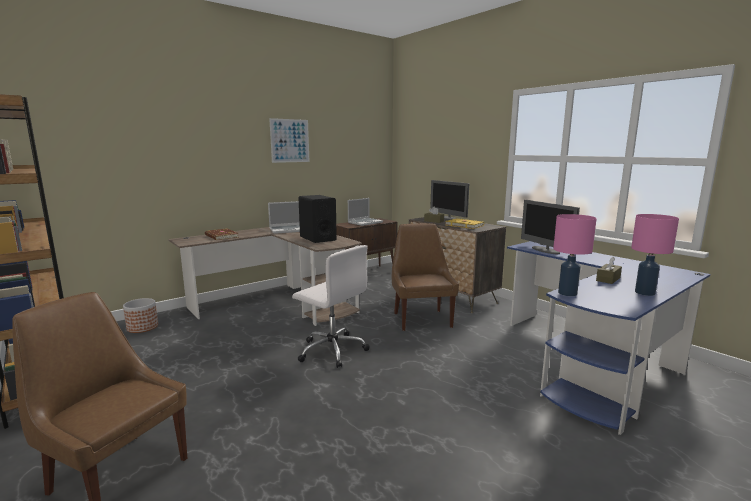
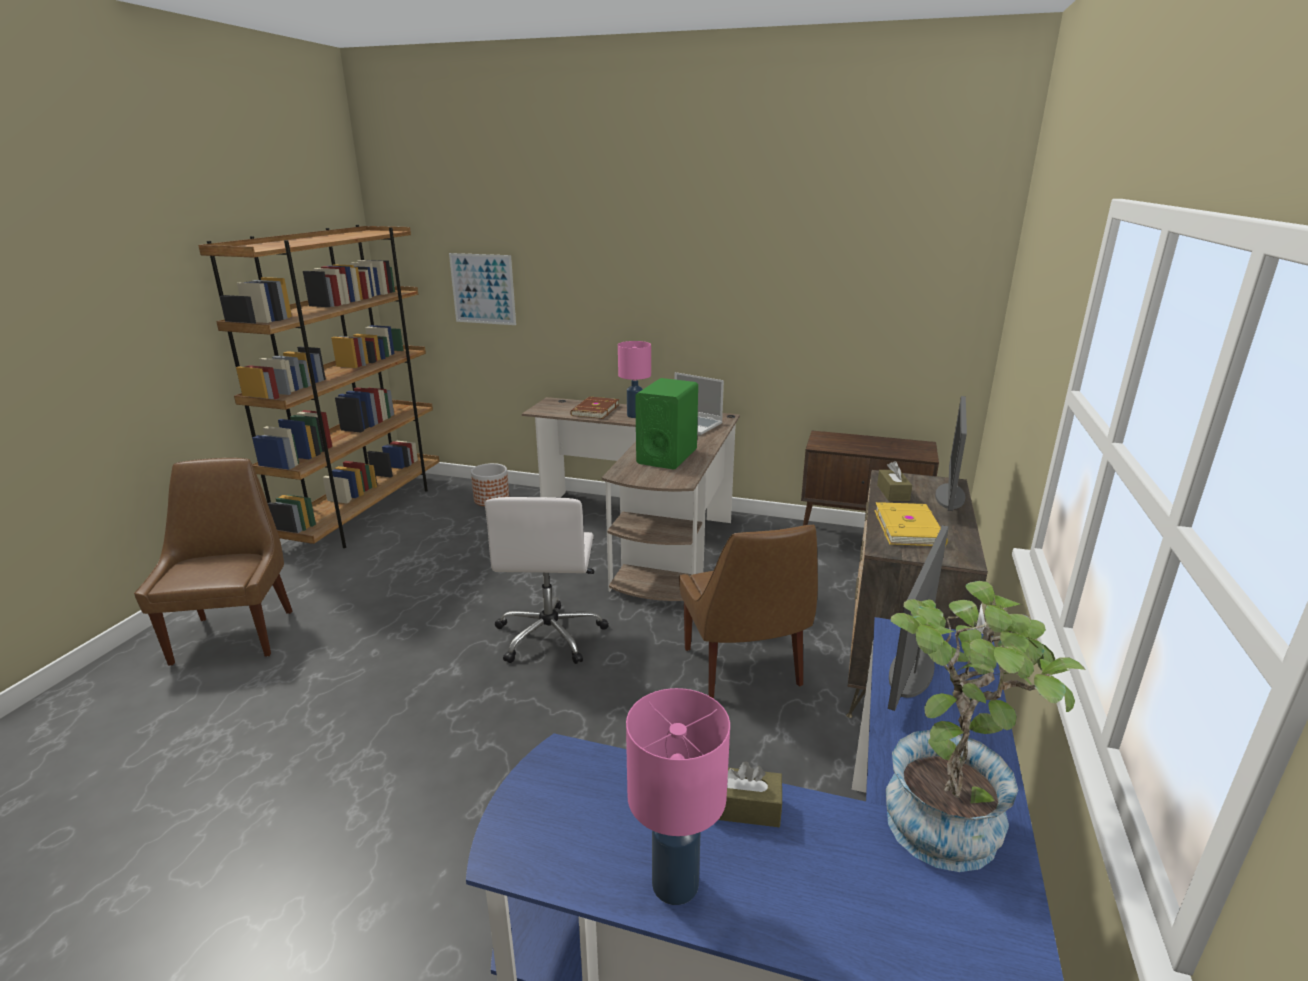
camera: 55 degrees right, 10 degrees up
picture [269,118,310,163] -> picture moved to [449,253,516,325]
black speaker [299,195,337,243] -> green speaker [635,378,698,469]
laptop [348,198,383,226] -> none
brown chair [392,223,459,331] -> brown chair turned 120 degrees clockwise [679,525,818,699]
pink table lamp [553,214,597,296] -> pink table lamp moved to [618,341,651,418]
none -> potted plant [886,581,1086,872]

